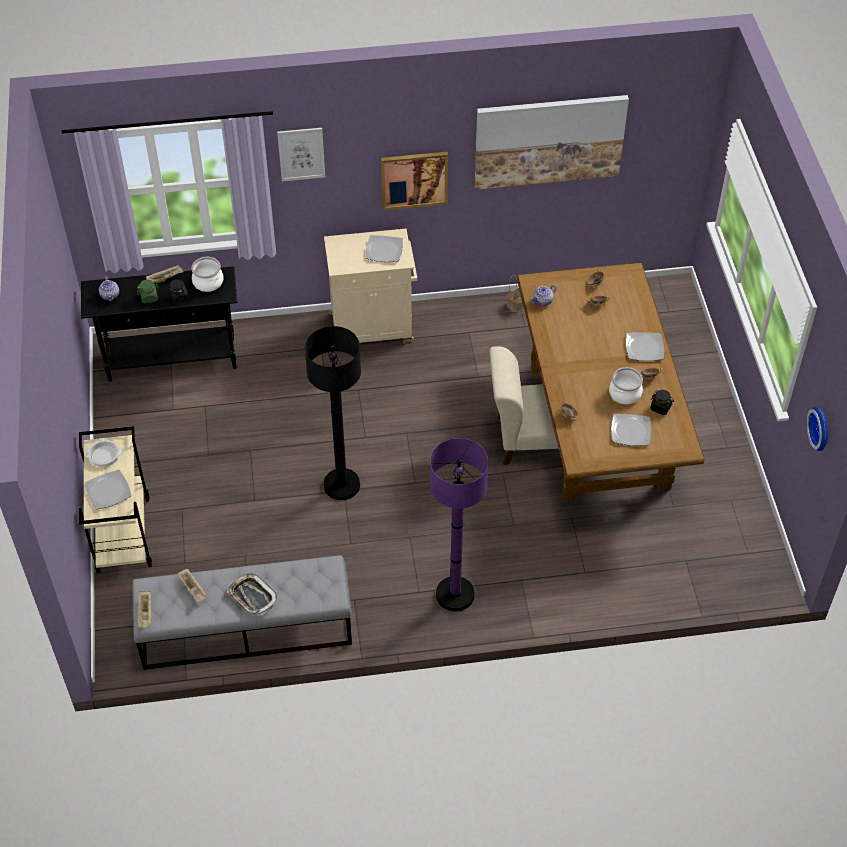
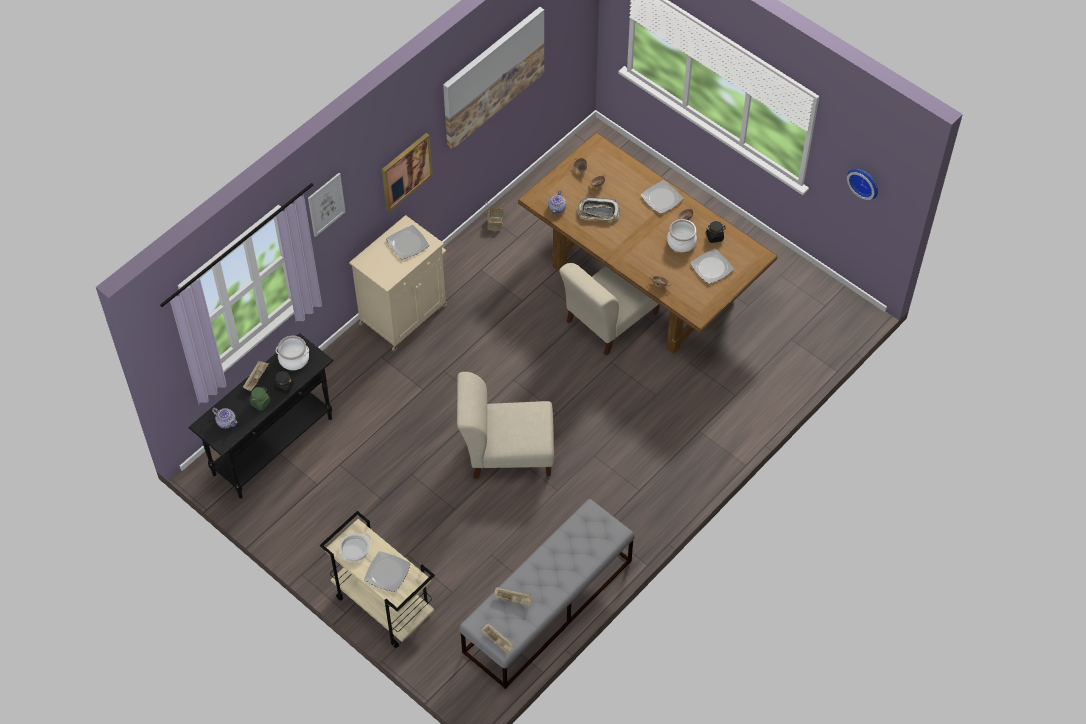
camera: 40 degrees left, 5 degrees up
tray [227,573,279,616] -> tray moved to [577,197,620,221]
black floor lamp [305,326,361,500] -> beige chair [457,372,554,479]
purple floor lamp [430,438,488,611] -> none

